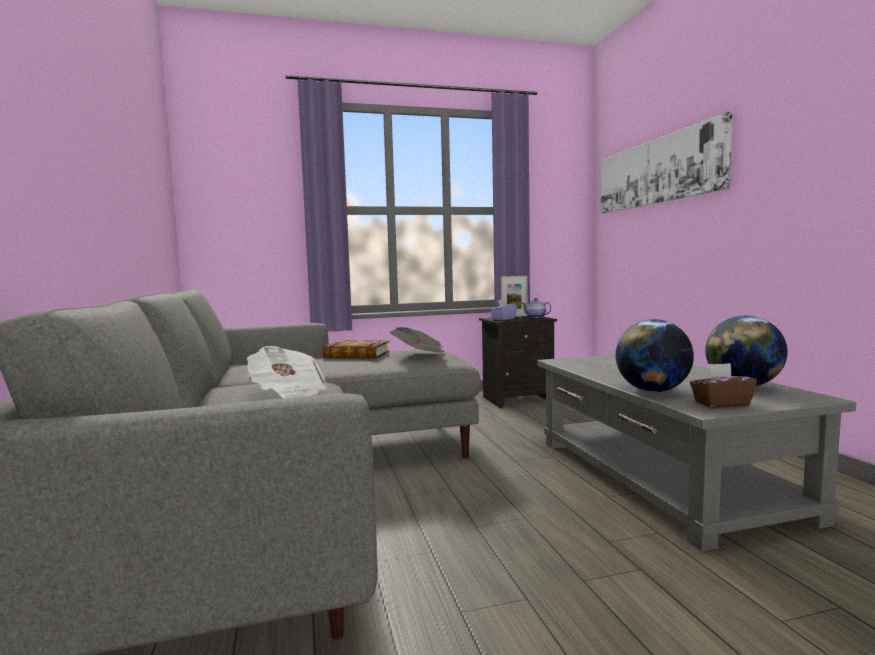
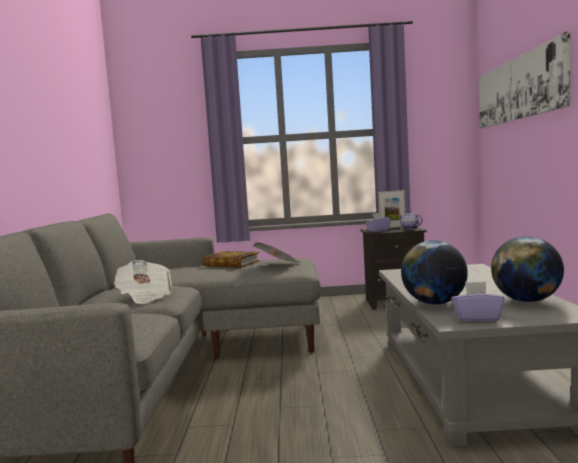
camera: 15 degrees right, 0 degrees up
brown tissue box [690,363,757,408] -> purple tissue box [451,282,505,321]

